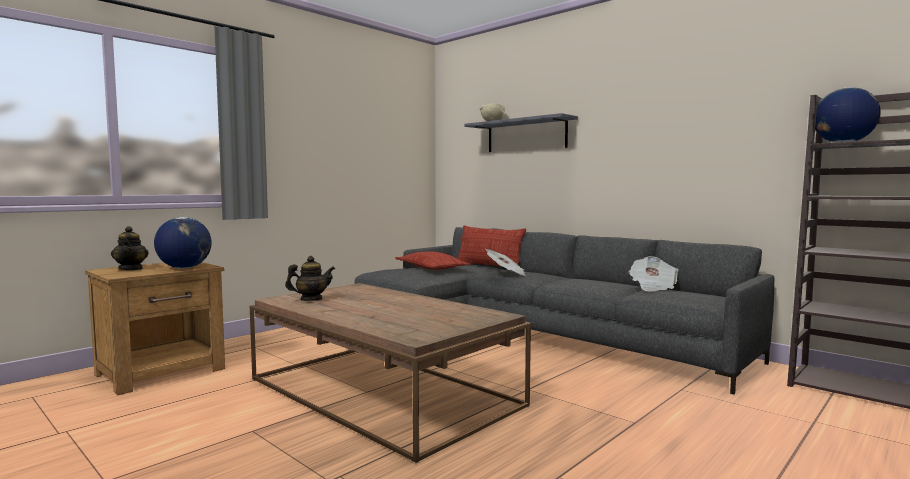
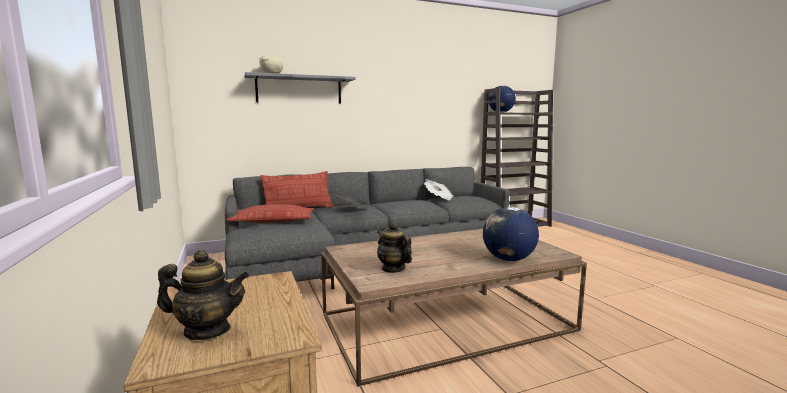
camera: 65 degrees left, 5 degrees up
globe [154,217,212,269] -> globe moved to [483,207,539,261]
teapot [285,256,335,301] -> teapot turned 45 degrees counterclockwise [377,223,412,273]

